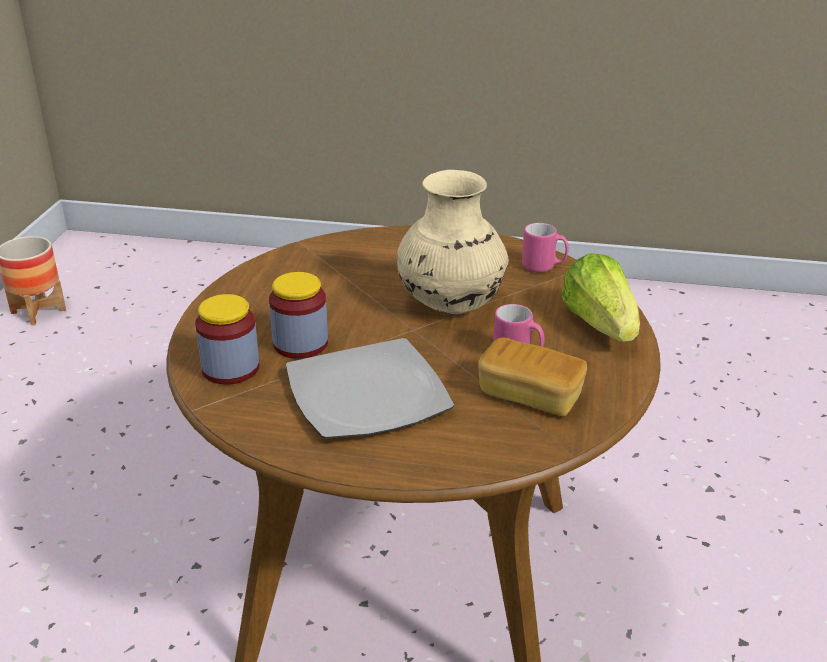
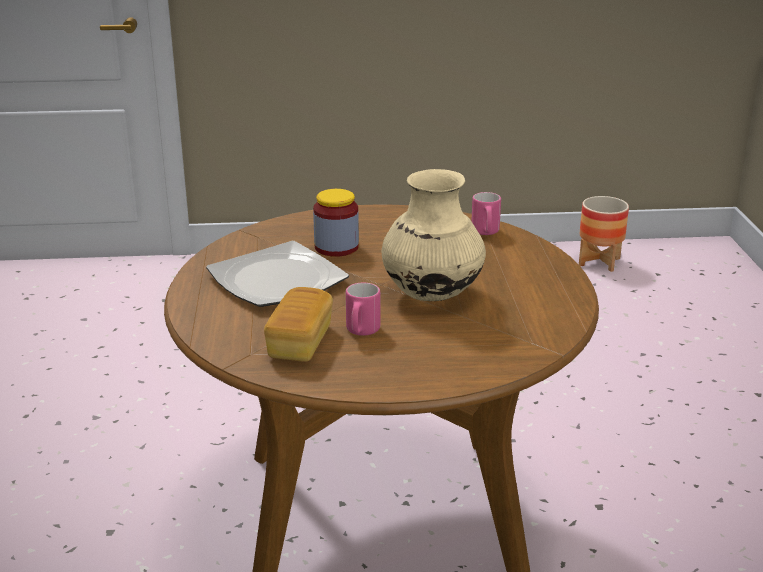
camera: 75 degrees right, 5 degrees down
jar [195,294,259,385] -> none
pink mug [522,223,569,273] -> pink mug moved to [471,192,501,235]
lettuce [561,253,640,342] -> none

